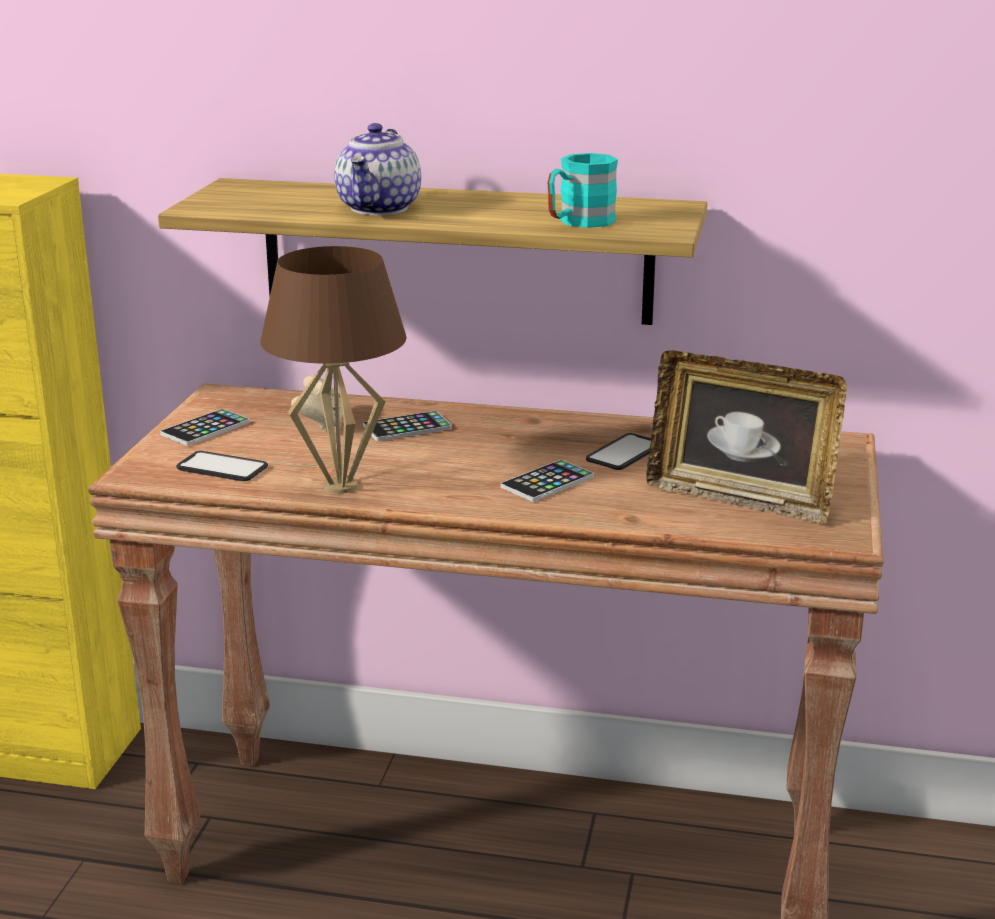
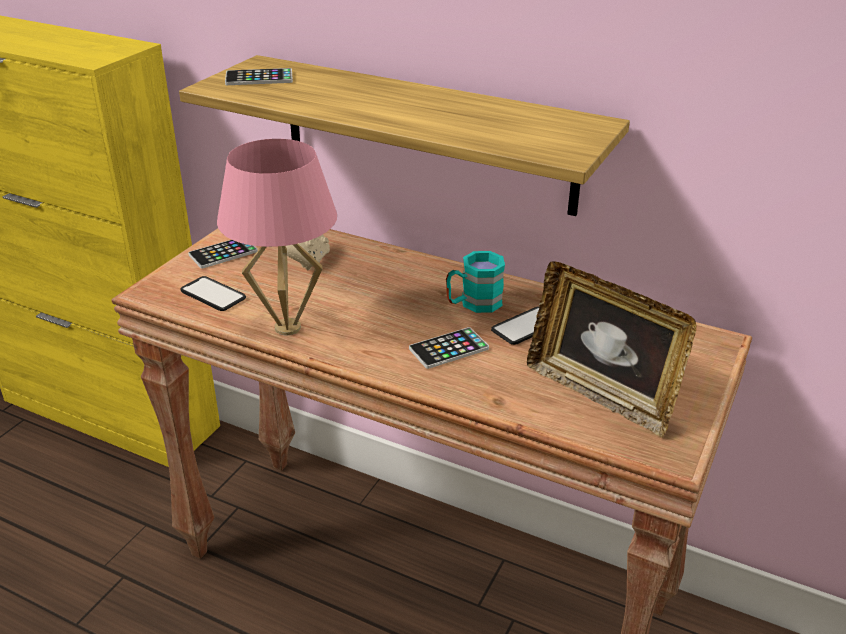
camera: 15 degrees right, 10 degrees up
brown table lamp [261,246,407,494] -> pink table lamp [217,139,337,335]
teapot [334,123,421,215] -> none
phone [363,411,452,441] -> phone moved to [225,68,293,85]
turquoise mug [547,153,618,228] -> turquoise mug moved to [446,251,505,313]

